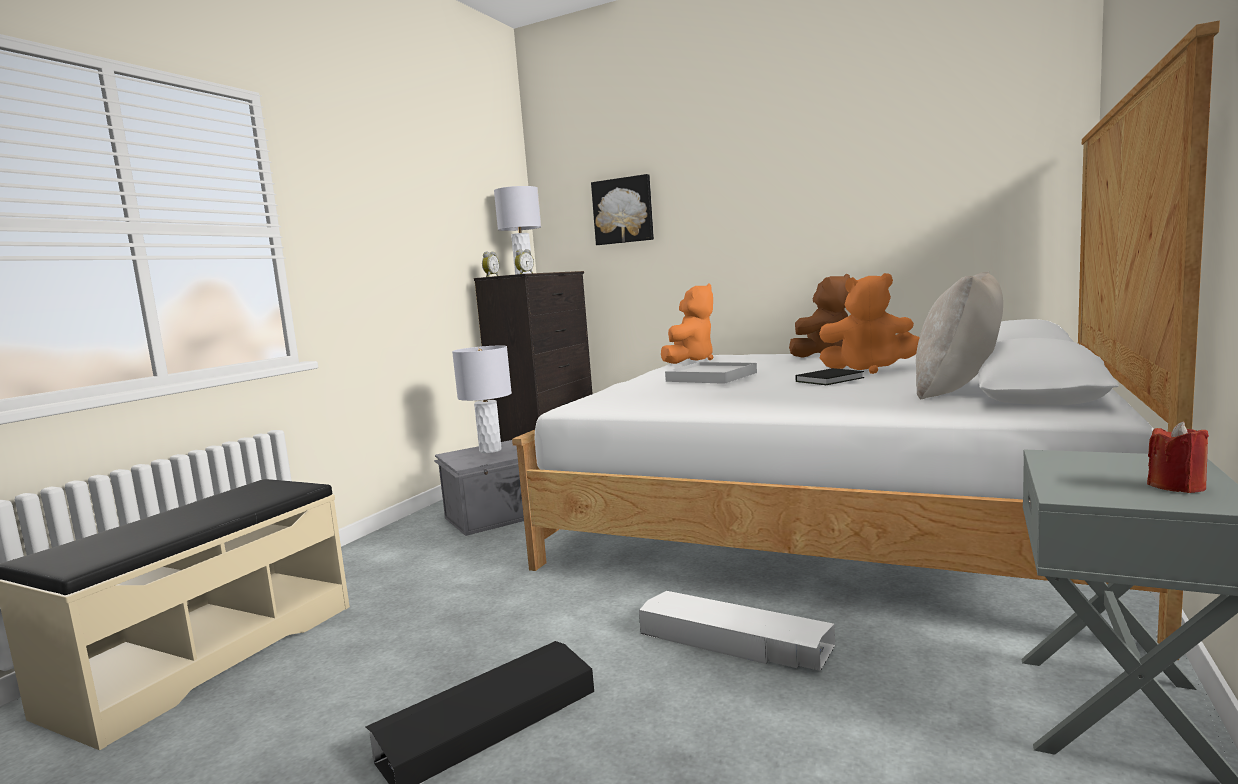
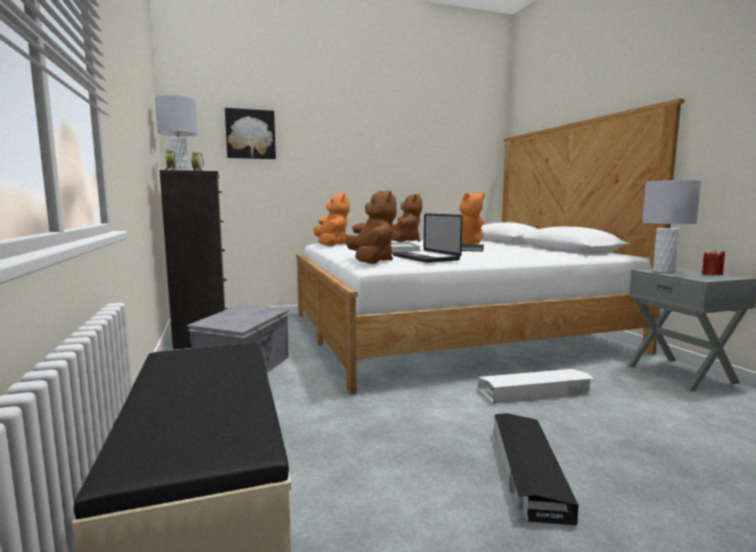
camera: 45 degrees left, 0 degrees up
grey table lamp [452,345,512,453] -> grey table lamp moved to [642,180,701,273]
beige pillow [916,271,1003,400] -> none
none -> brown plush toy [346,190,397,264]
none -> laptop [392,213,463,263]

